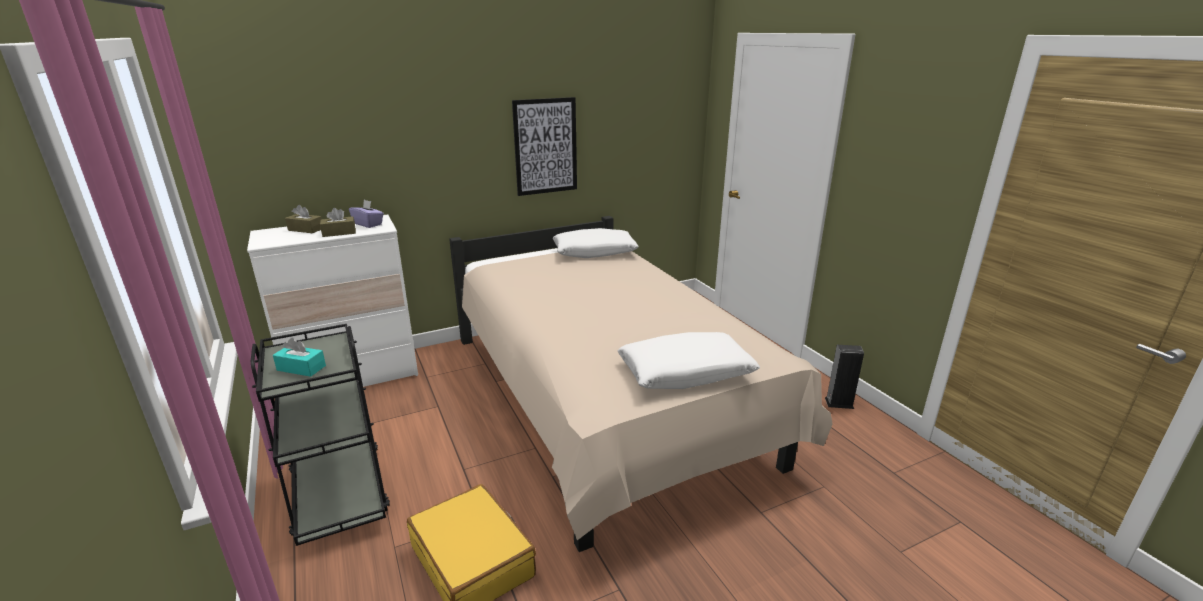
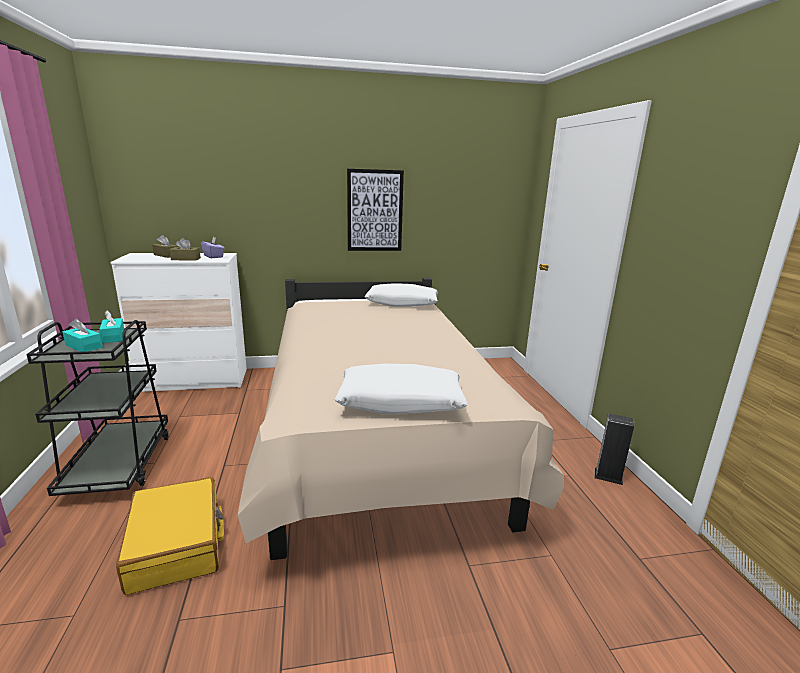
camera: 15 degrees right, 5 degrees down
none -> turquoise tissue box [99,310,124,343]

